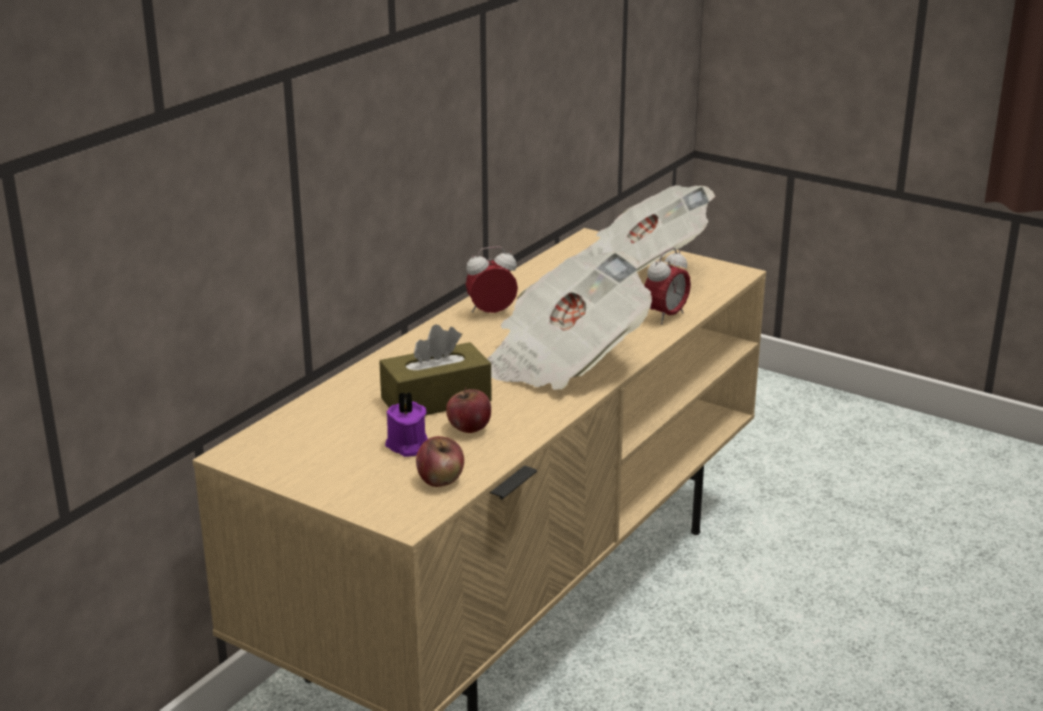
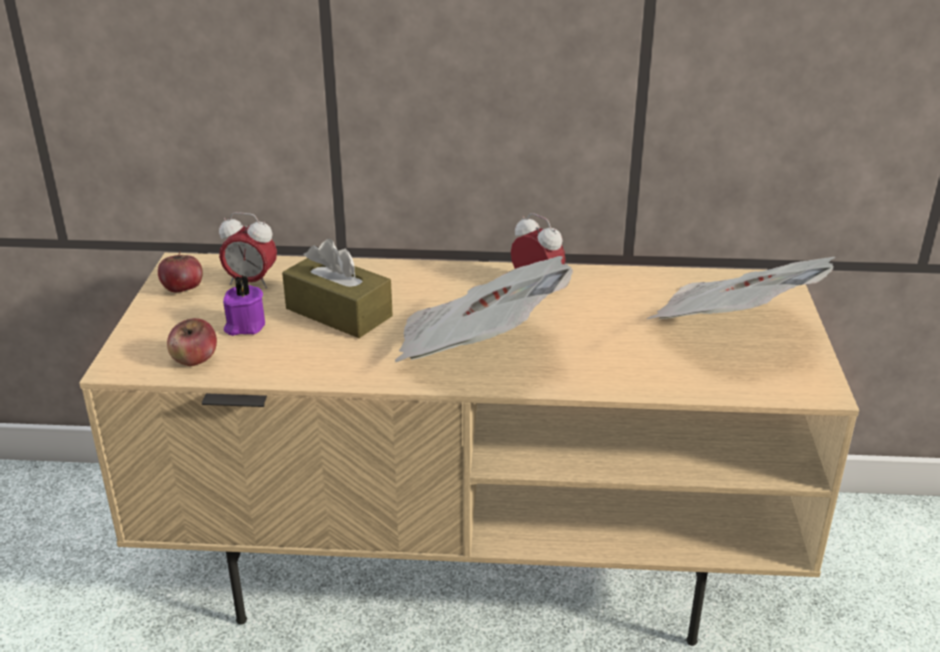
camera: 60 degrees right, 5 degrees up
apple [446,387,491,433] -> apple moved to [158,251,203,292]
alarm clock [644,248,691,325] -> alarm clock moved to [219,212,277,289]

